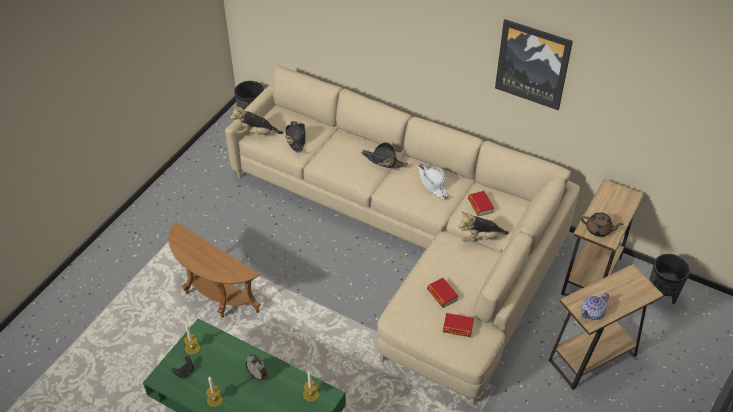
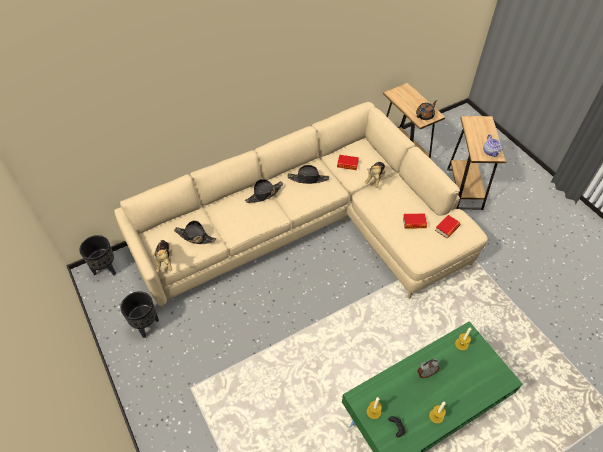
camera: 60 degrees left, 5 degrees up
brown side table [168,222,261,318] -> none
plush toy [230,105,283,135] -> plush toy turned 45 degrees counterclockwise [151,240,173,272]
white hat [418,164,449,199] -> black hat [287,165,329,184]
picture [495,19,573,110] -> none
black planter [649,254,690,305] -> black planter moved to [121,291,159,338]

